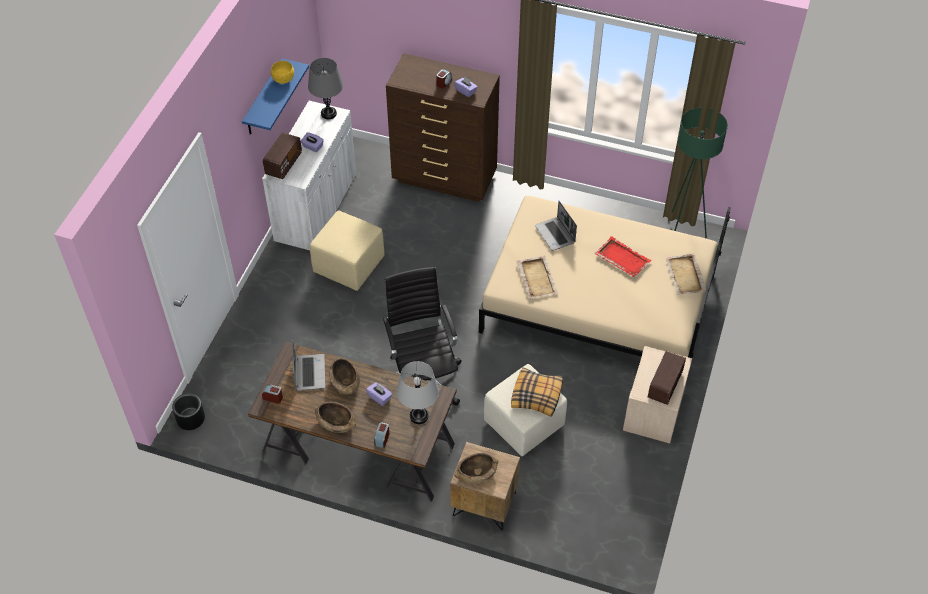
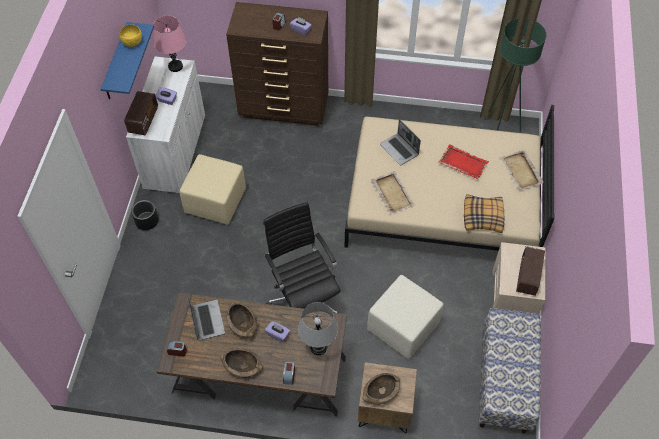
camera: 10 degrees left, 5 degrees up
black planter [172,393,205,430] -> black planter moved to [131,200,159,230]
grey table lamp [308,58,343,119] -> pink table lamp [153,16,187,72]
pillow [511,368,563,417] -> pillow moved to [464,194,504,233]
none -> bench [478,308,541,434]

